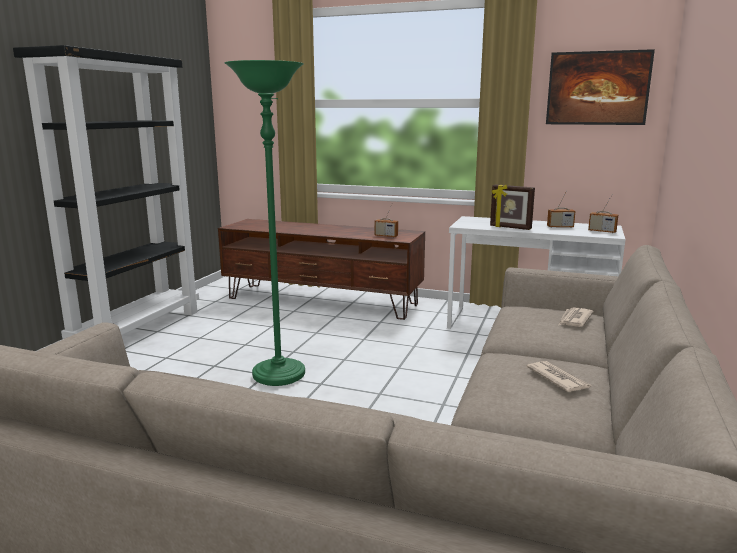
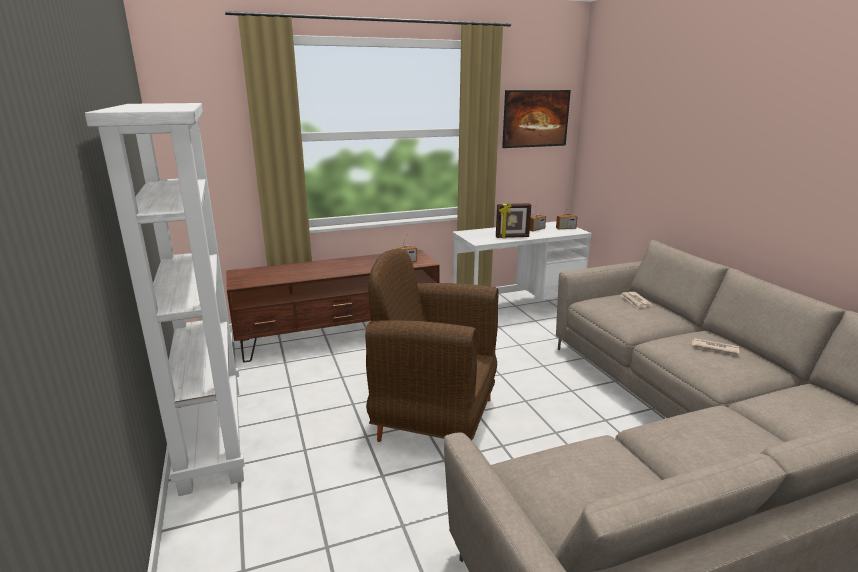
camera: 40 degrees left, 5 degrees up
black bookcase [13,45,199,339] -> white bookcase [84,103,244,496]
green floor lamp [225,60,305,386] -> brown armchair [365,248,499,442]

